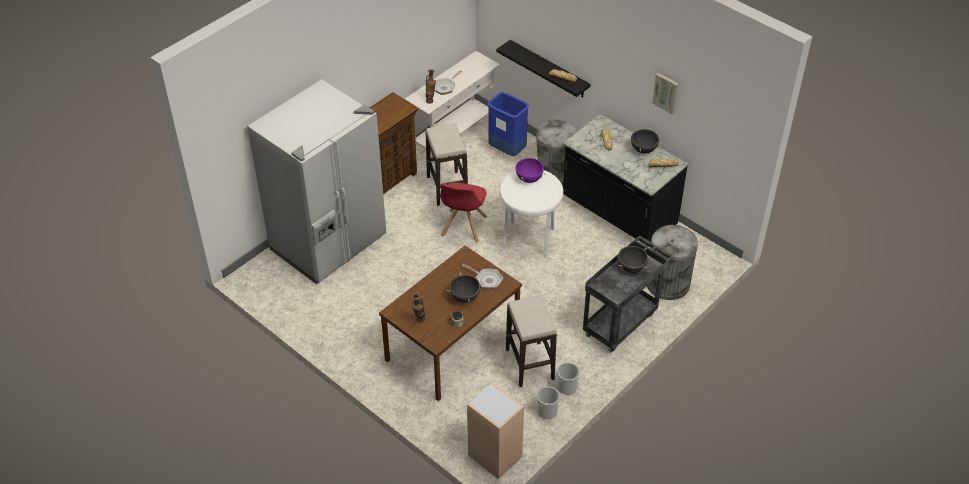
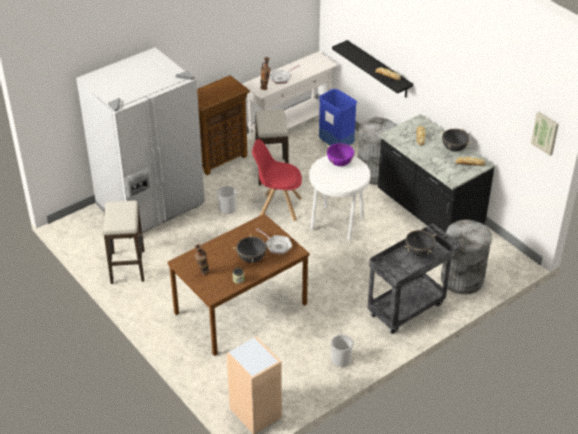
camera: 10 degrees right, 5 degrees down
red chair [440,183,487,243] -> red chair turned 75 degrees clockwise [252,139,302,221]
stool [506,295,557,387] -> stool moved to [104,201,145,284]
bucket [536,386,560,419] -> bucket moved to [216,186,238,214]
picture [652,73,679,114] -> picture moved to [531,112,559,156]

